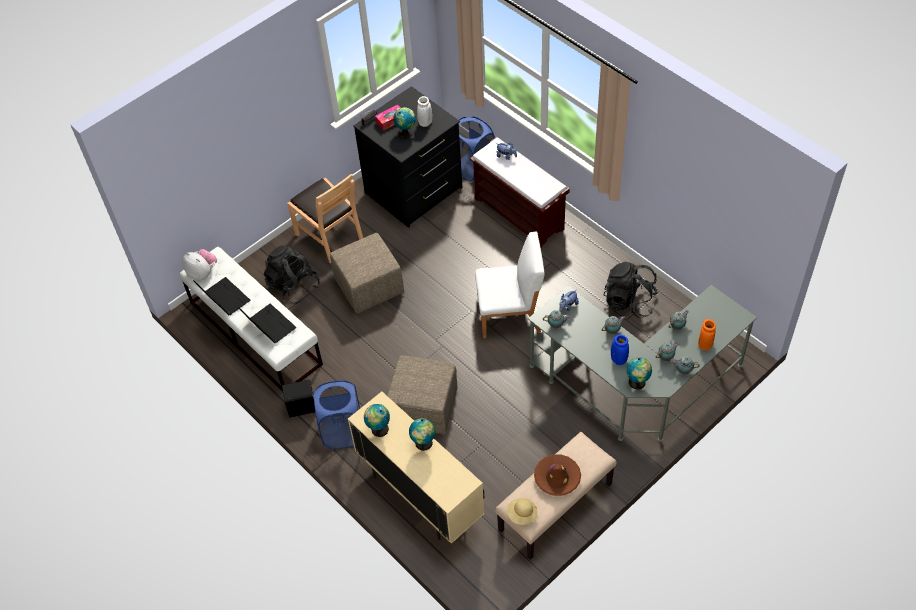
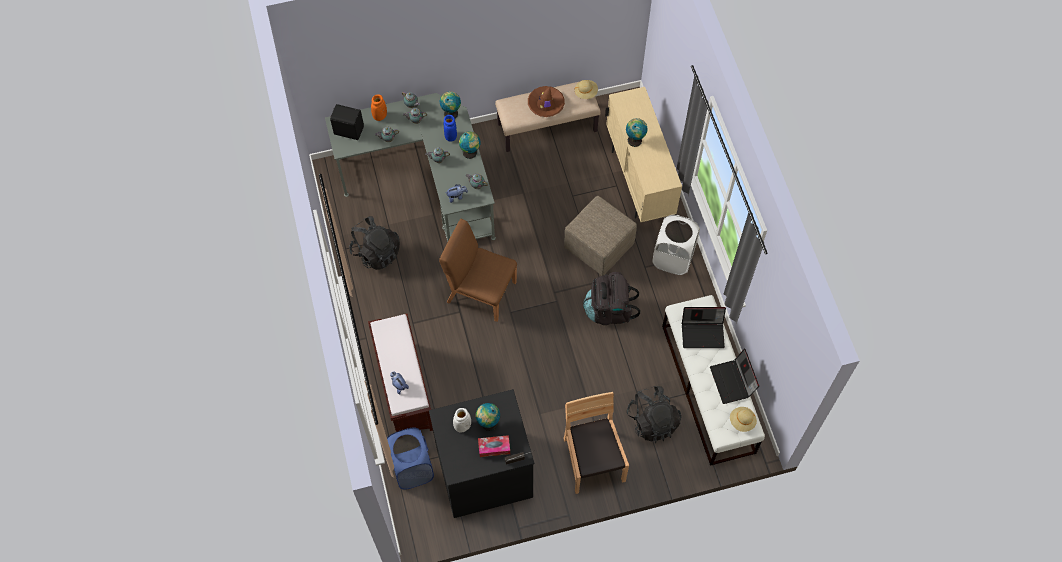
camera: 155 degrees left, 10 degrees up
plush toy [182,249,217,280] -> beige hat [730,407,757,432]
laptop [239,304,296,343] -> laptop turned 75 degrees counterclockwise [682,307,726,348]
black speaker [282,379,315,418] -> black speaker moved to [330,104,364,140]
blue laundry basket [313,380,360,449] -> white laundry basket [652,215,700,275]
beige ottoman [330,233,404,314] -> none
globe [364,404,390,437] -> globe moved to [459,131,480,159]
white chair [475,232,545,338] -> brown chair [439,219,517,322]
none -> black backpack [583,272,640,325]

